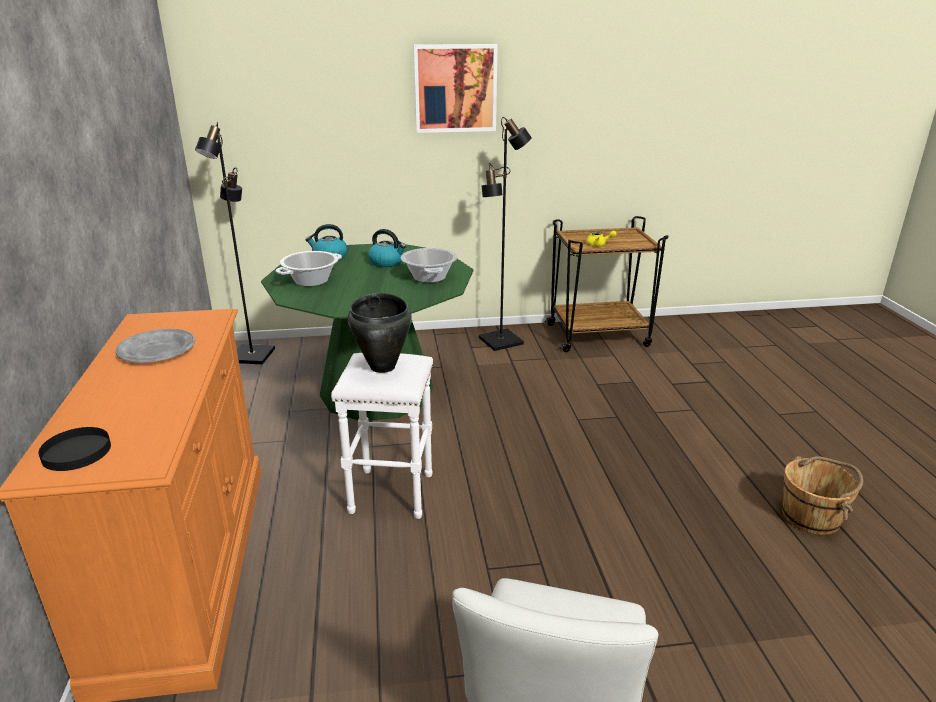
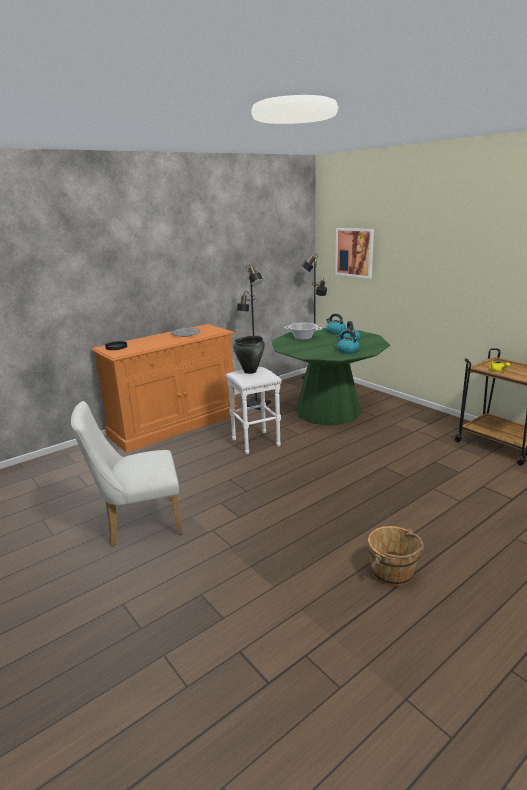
camera: 60 degrees right, 5 degrees down
cooking pot [401,248,457,283] -> kettle [337,330,360,354]
picture [413,44,498,133] -> picture moved to [335,228,374,279]
black floor lamp [479,117,532,351] -> black floor lamp moved to [237,265,271,410]

